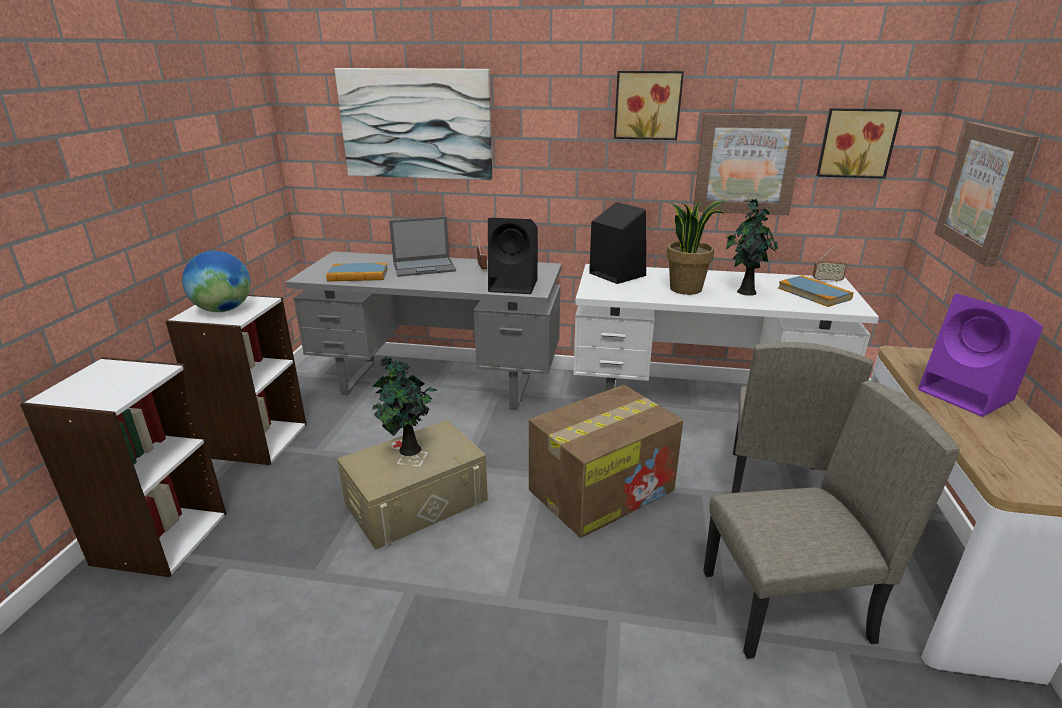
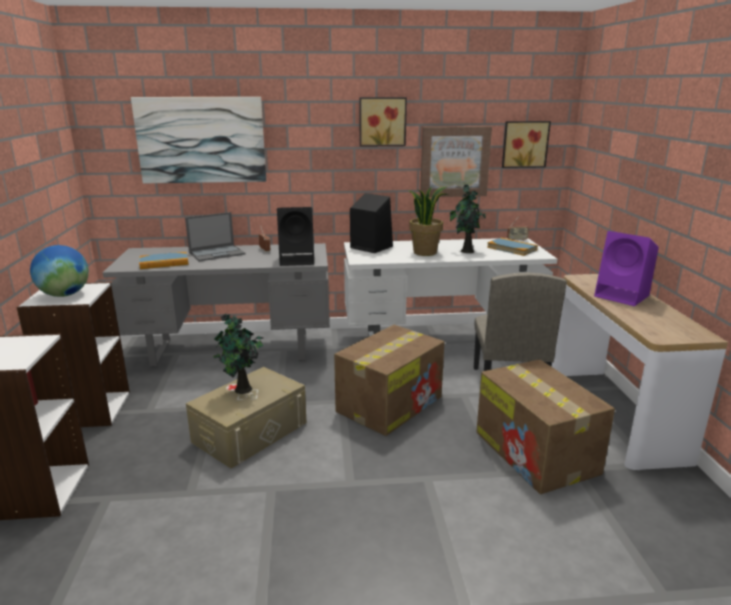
camera: 15 degrees left, 5 degrees down
beige chair [703,381,960,659] -> cardboard box [476,359,615,494]
picture [934,122,1039,267] -> none

